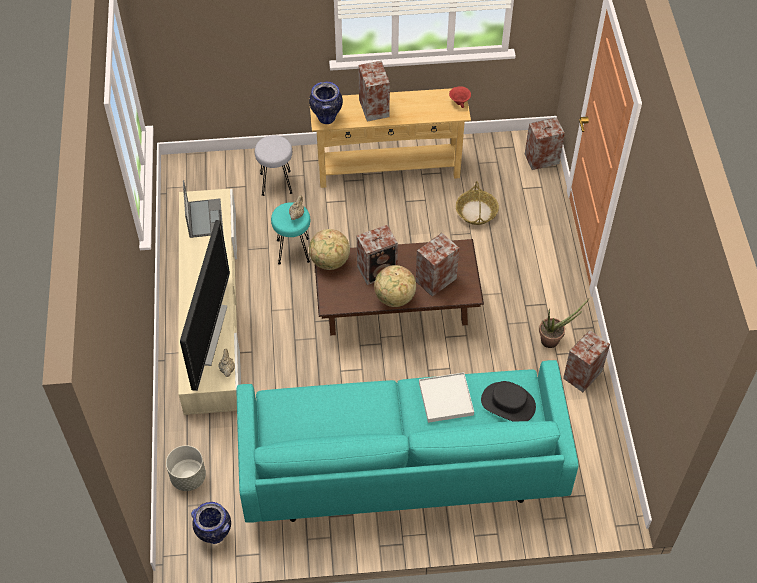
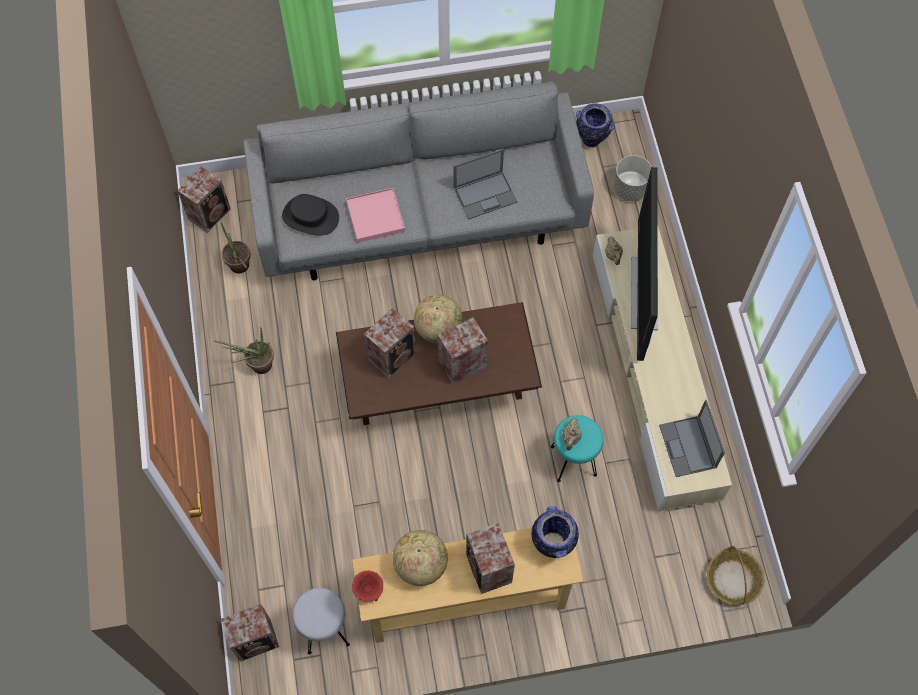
camera: 175 degrees right, 10 degrees up
turquoise sofa [237,360,578,523] -> grey sofa [243,82,594,280]
grey stool [255,135,293,196] -> grey stool moved to [292,588,350,655]
globe [309,229,350,270] -> globe moved to [393,530,448,586]
white tray [419,372,474,423] -> pink tray [346,188,405,243]
basket [456,181,499,225] -> basket moved to [707,546,764,605]
speaker [563,330,610,392] -> speaker moved to [177,166,230,233]
none -> potted plant [221,223,251,273]
none -> laptop [453,149,518,220]

